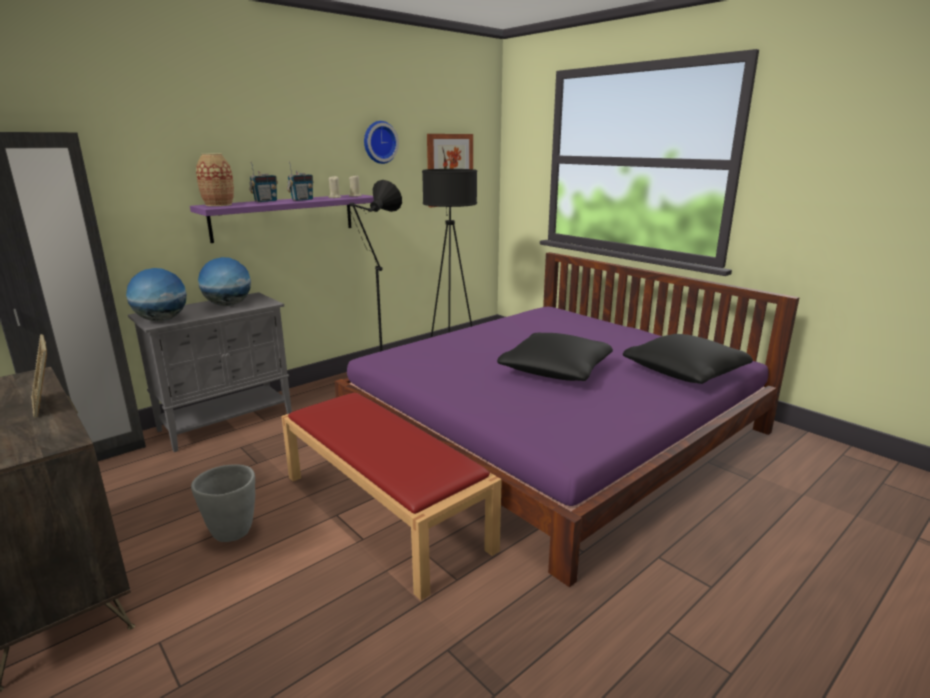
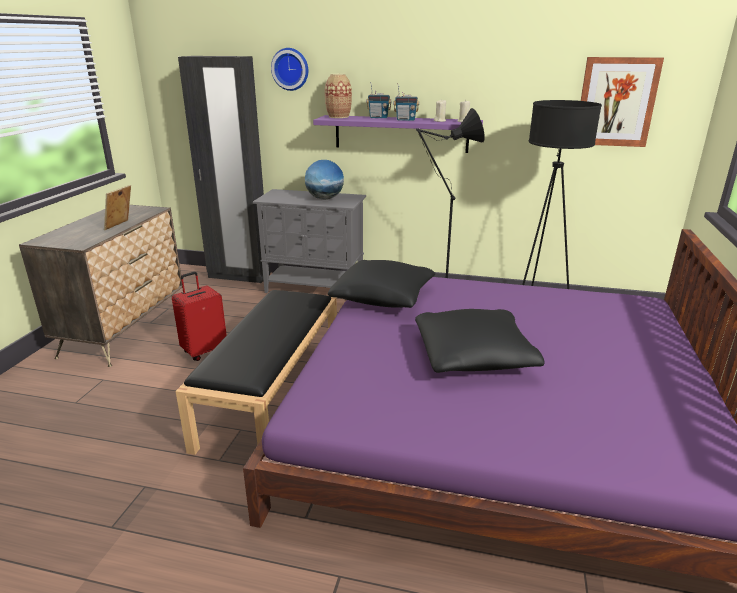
camera: 55 degrees right, 5 degrees up
globe [126,268,187,321] -> none
grey planter [191,464,255,542] -> red suitcase [172,272,227,361]
red bench [281,393,502,601] -> black bench [175,290,337,455]
wall clock [364,121,399,164] -> wall clock moved to [271,48,308,91]
black pillow [623,334,753,384] -> black pillow moved to [328,260,435,308]

